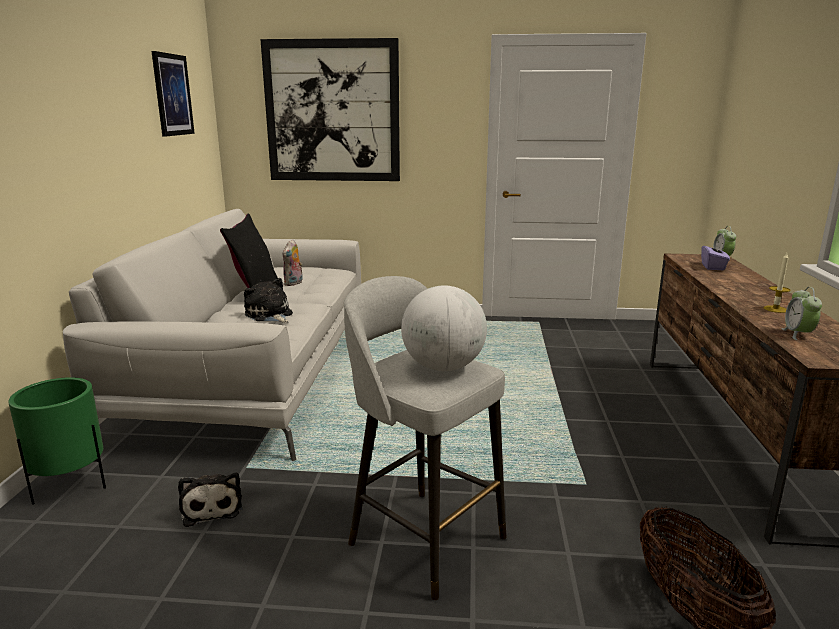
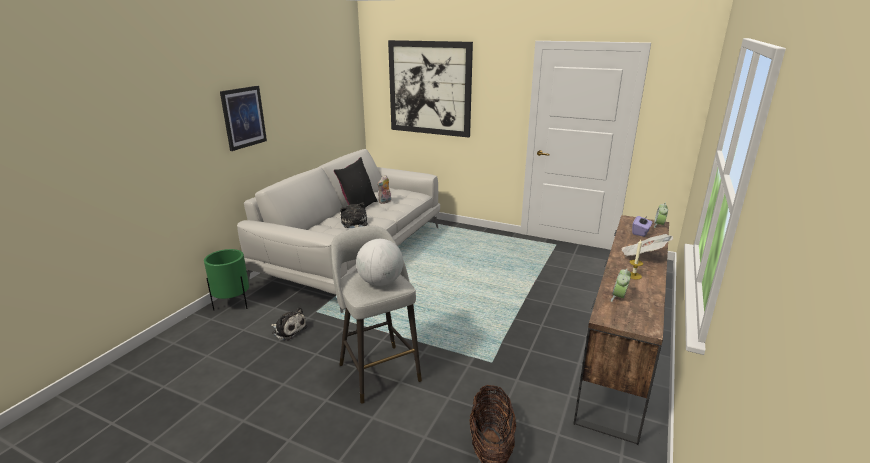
camera: 20 degrees right, 5 degrees up
picture [151,51,195,137] -> picture moved to [220,86,267,151]
plush toy [178,473,243,527] -> plush toy turned 60 degrees counterclockwise [271,307,307,340]
none -> newspaper [622,234,673,257]

